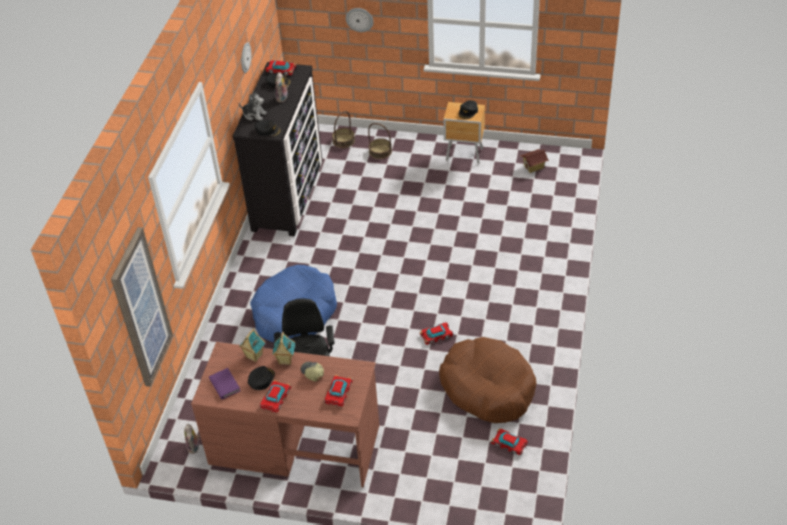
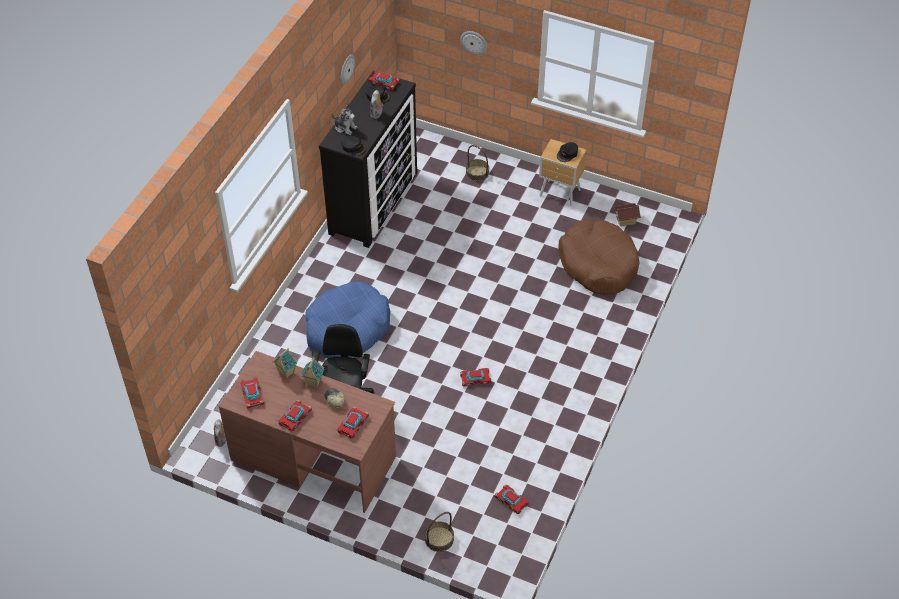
camera: 10 degrees right, 5 degrees up
picture [111,227,173,387] -> none
purple book [209,368,241,399] -> toy car [240,377,264,408]
black cap [248,366,275,390] -> none
basket [332,111,355,148] -> basket moved to [425,512,454,552]
brown dog bed [439,337,536,423] -> brown dog bed moved to [558,219,640,295]

